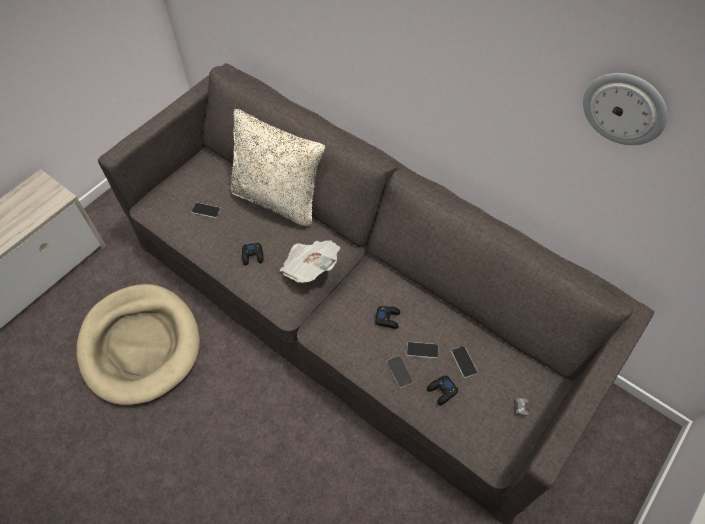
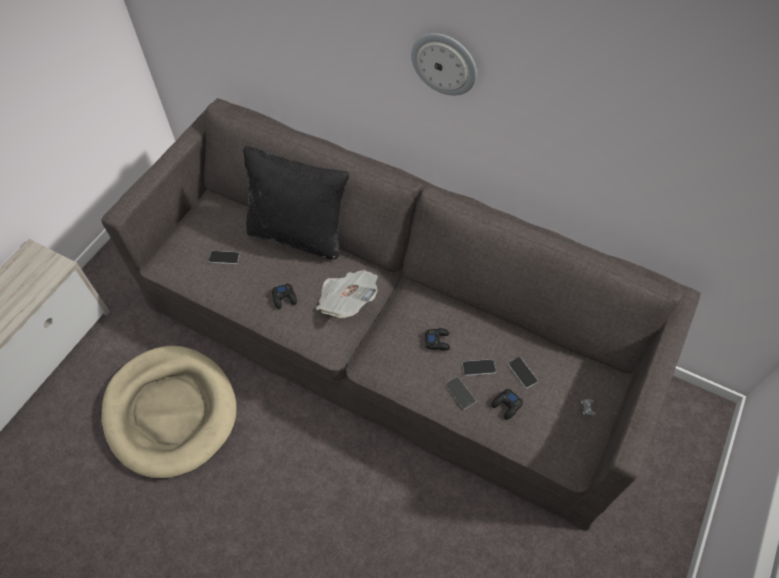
camera: 10 degrees left, 0 degrees up
beige pillow [231,109,326,226] -> black pillow [243,146,349,259]
wall clock [583,73,668,145] -> wall clock moved to [411,33,477,96]

